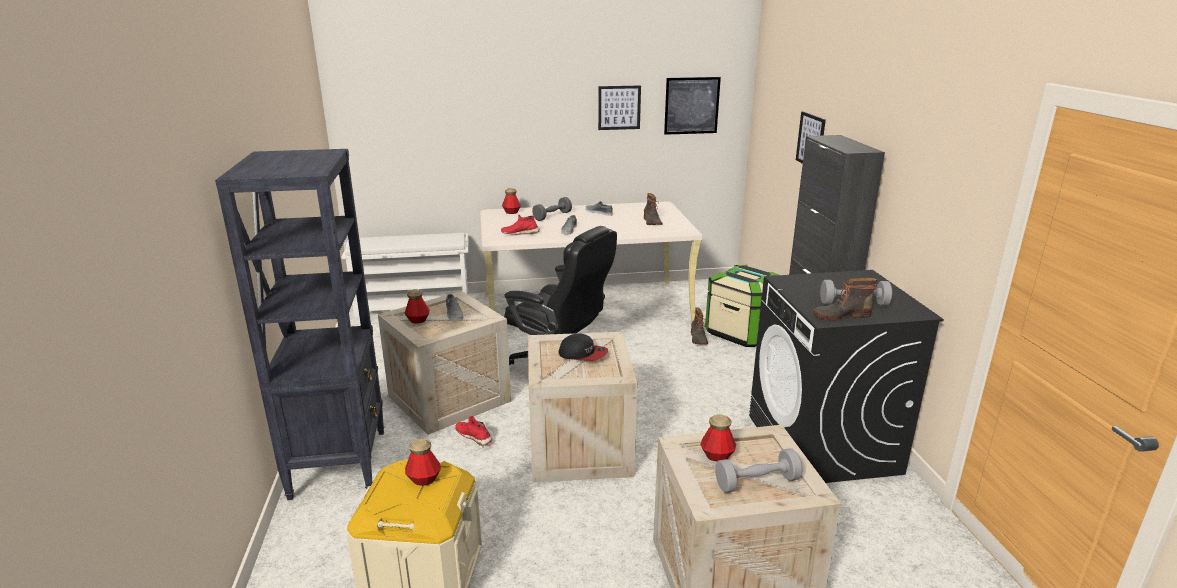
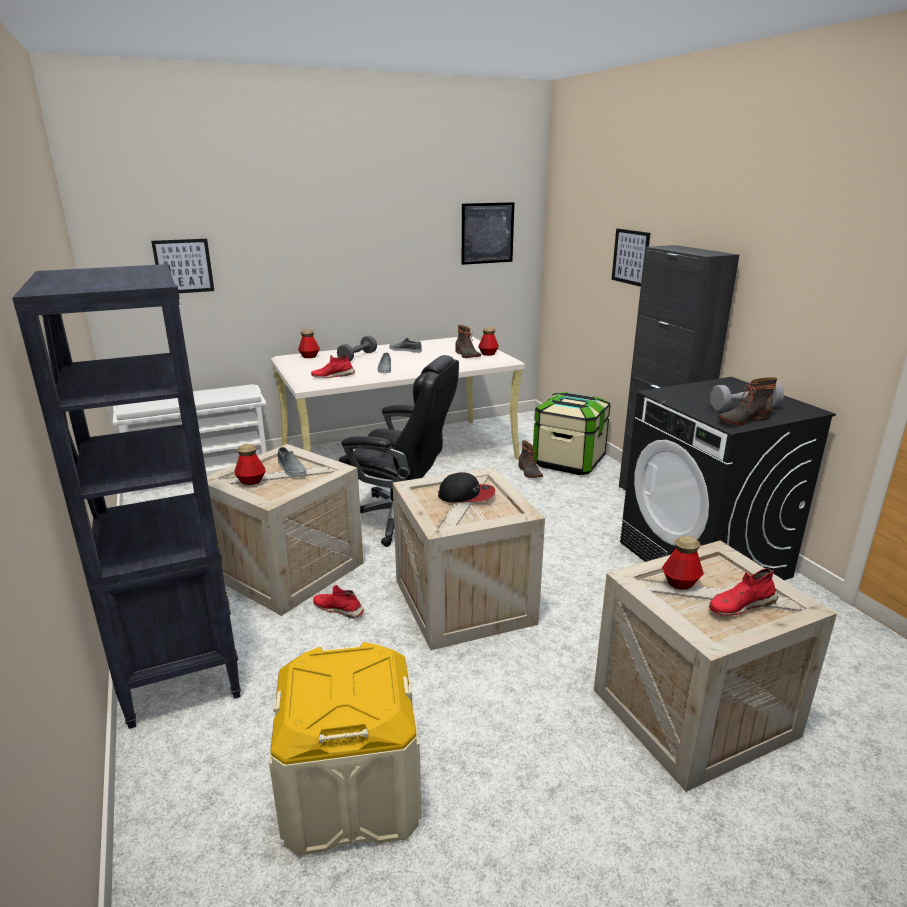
camera: 15 degrees left, 0 degrees up
bottle [405,439,441,486] -> bottle moved to [478,327,499,356]
picture [598,85,641,130] -> picture moved to [151,239,214,293]
grey dumbbell [715,448,802,493] -> red shoe [709,568,778,616]

